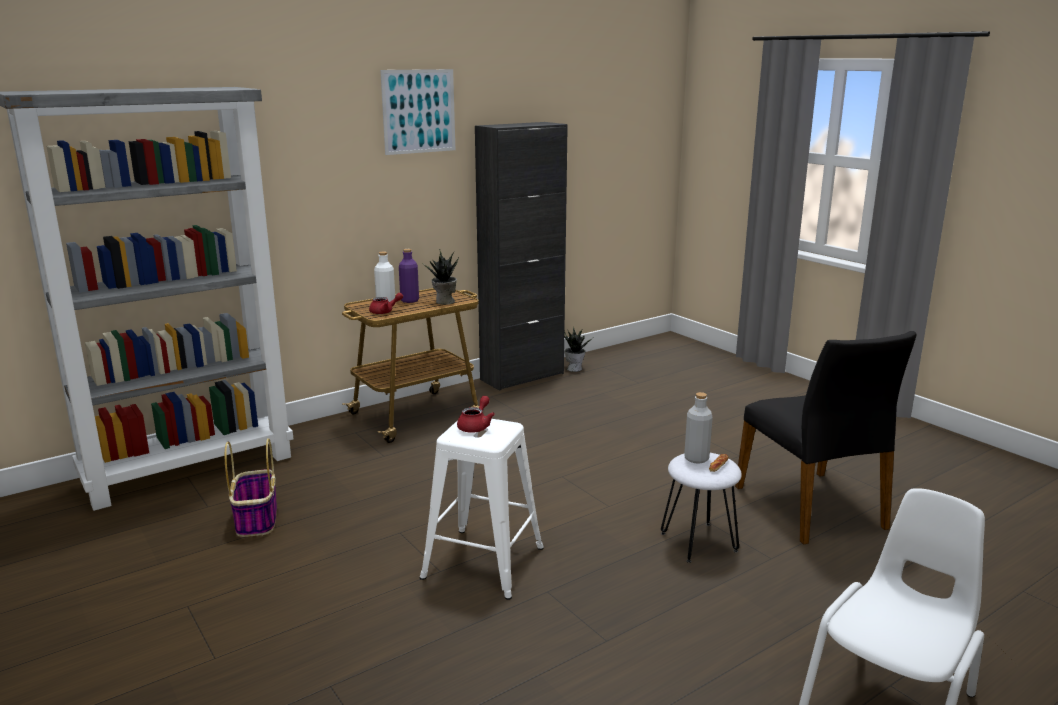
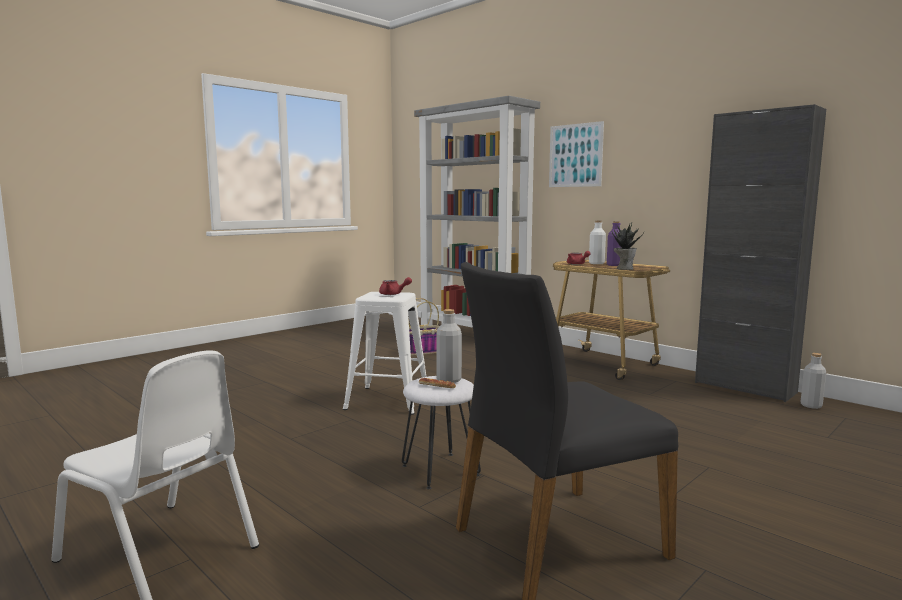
camera: 80 degrees right, 10 degrees down
picture [380,69,455,155] -> picture moved to [549,121,604,187]
potted plant [564,326,591,372] -> grey bottle [801,353,826,409]

